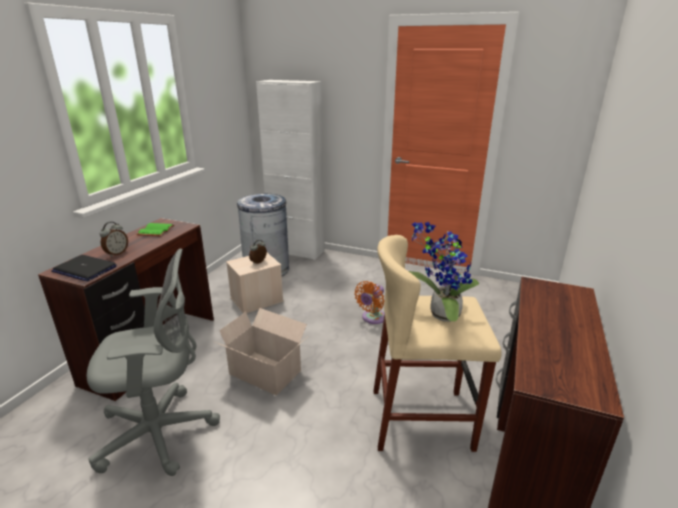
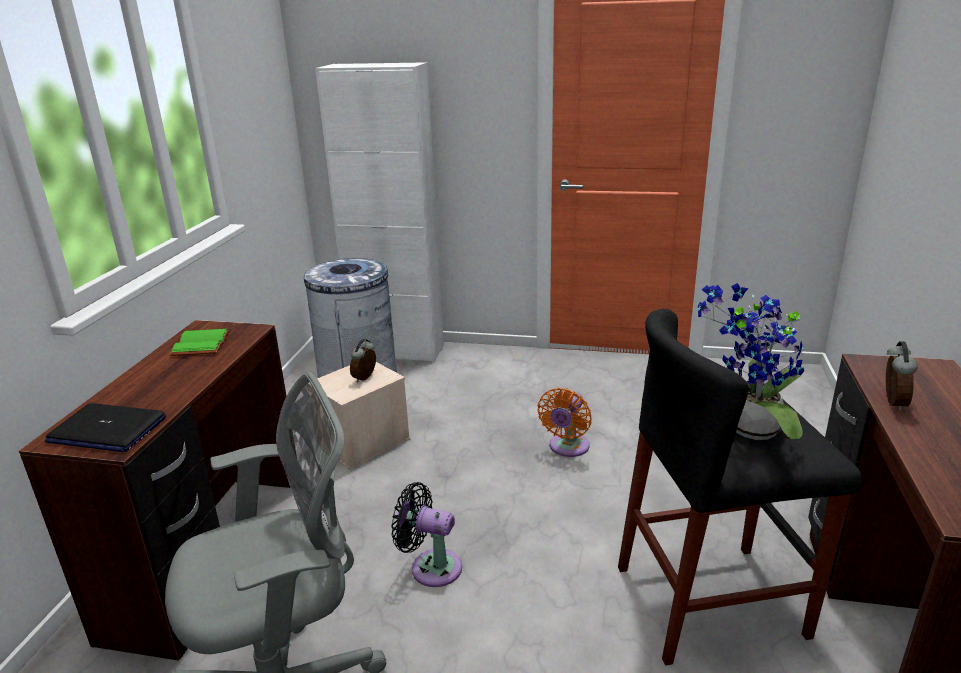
camera: 10 degrees left, 0 degrees up
alarm clock [100,222,128,257] -> alarm clock moved to [886,341,917,411]
cardboard box [215,308,307,396] -> black fan [391,482,462,587]
beige stool [374,235,502,452] -> black stool [618,309,862,666]

